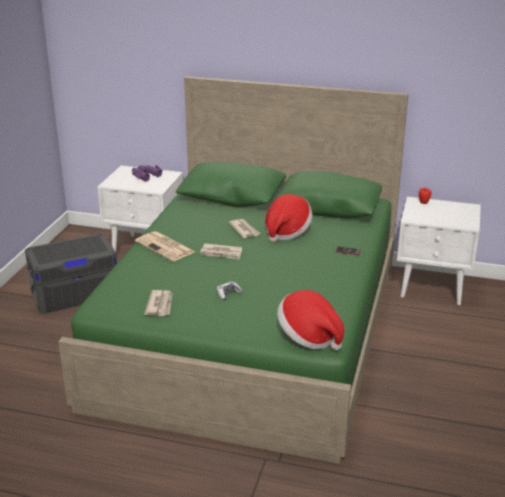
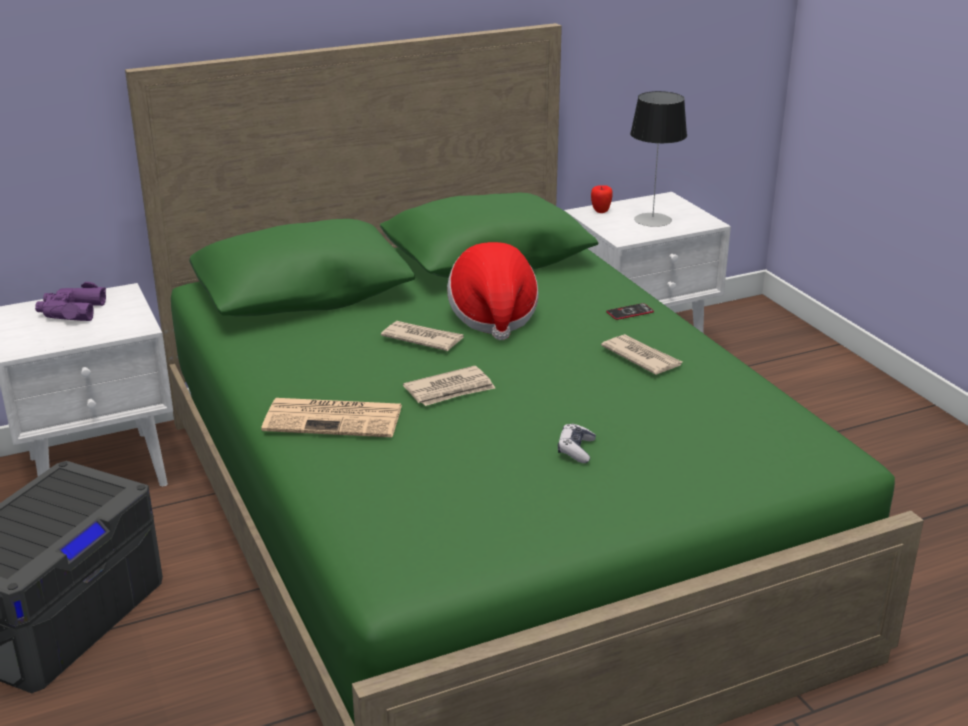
camera: 40 degrees left, 0 degrees up
newspaper [145,290,172,316] -> newspaper moved to [601,334,682,375]
hat [277,290,344,350] -> none
none -> table lamp [630,91,687,227]

